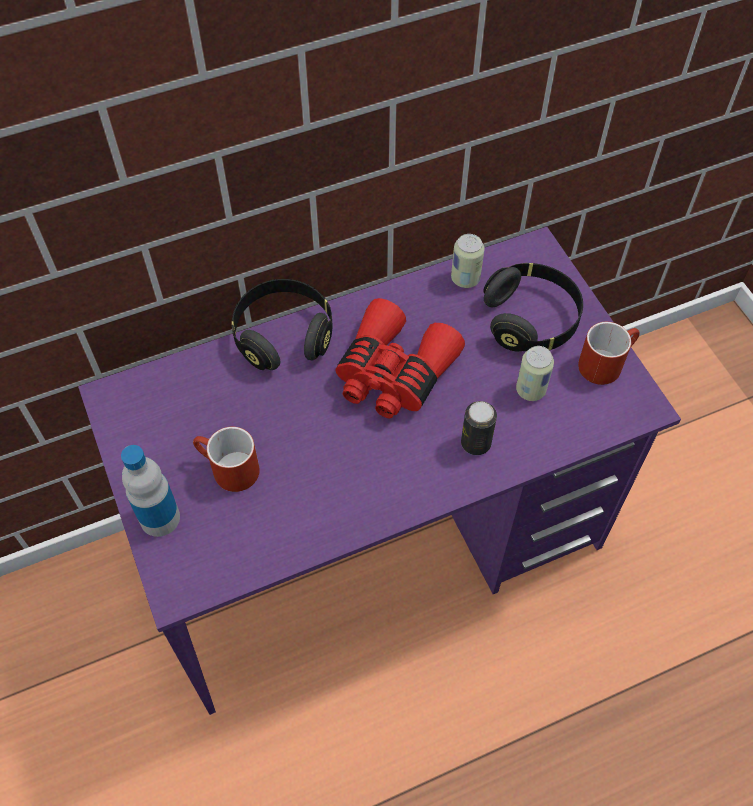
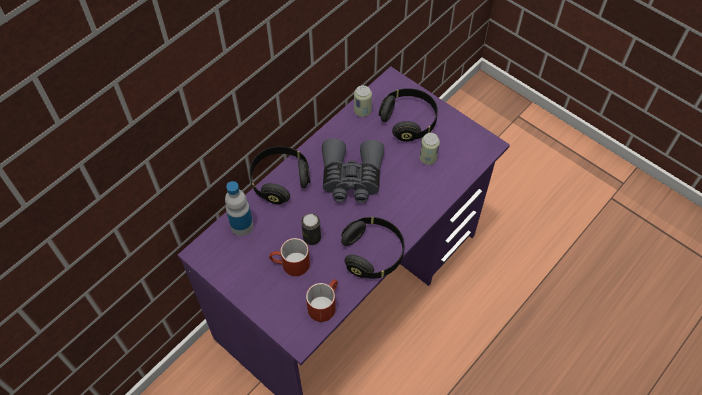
camera: 25 degrees left, 0 degrees up
bottle [121,445,180,537] -> bottle moved to [225,181,253,236]
red binoculars [335,298,465,418] -> grey binoculars [322,139,384,203]
can [461,401,497,455] -> can moved to [301,214,321,245]
red mug [578,322,640,385] -> red mug moved to [306,279,338,322]
none -> black headphones [341,217,404,279]

